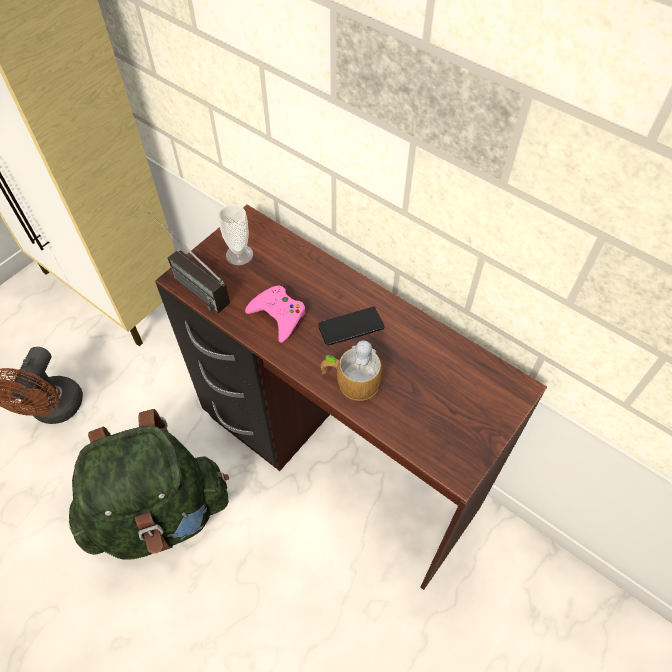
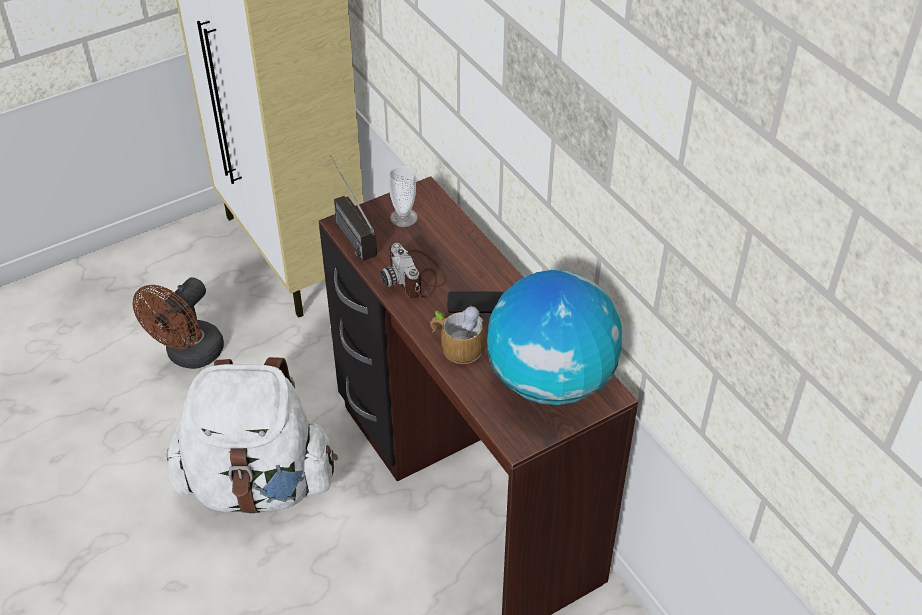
camera: 20 degrees right, 10 degrees down
green backpack [69,409,229,560] -> white backpack [167,357,338,514]
pink game controller [245,285,305,343] -> camera [380,243,447,298]
none -> globe [487,270,622,405]

